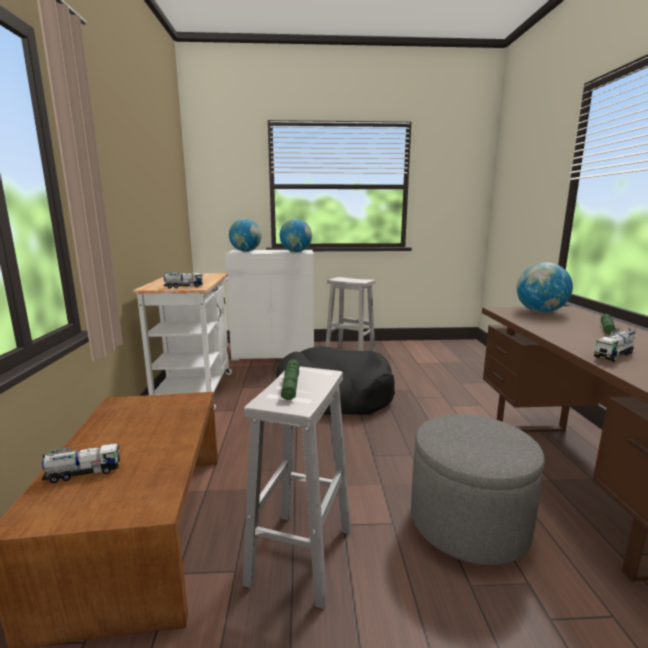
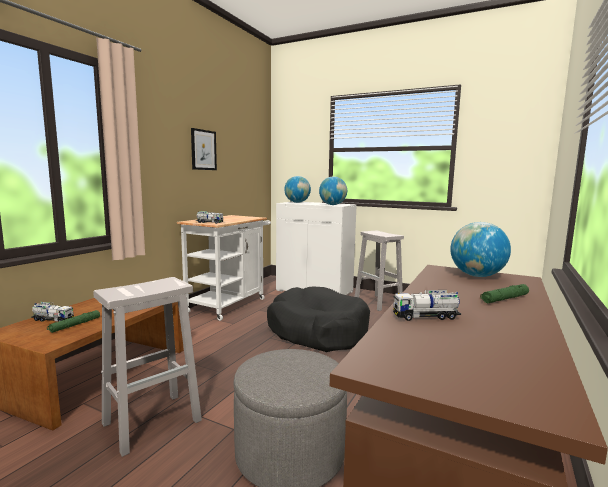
camera: 30 degrees right, 5 degrees down
green flashlight [281,359,299,400] -> green flashlight moved to [47,310,100,333]
none -> picture [191,128,217,170]

